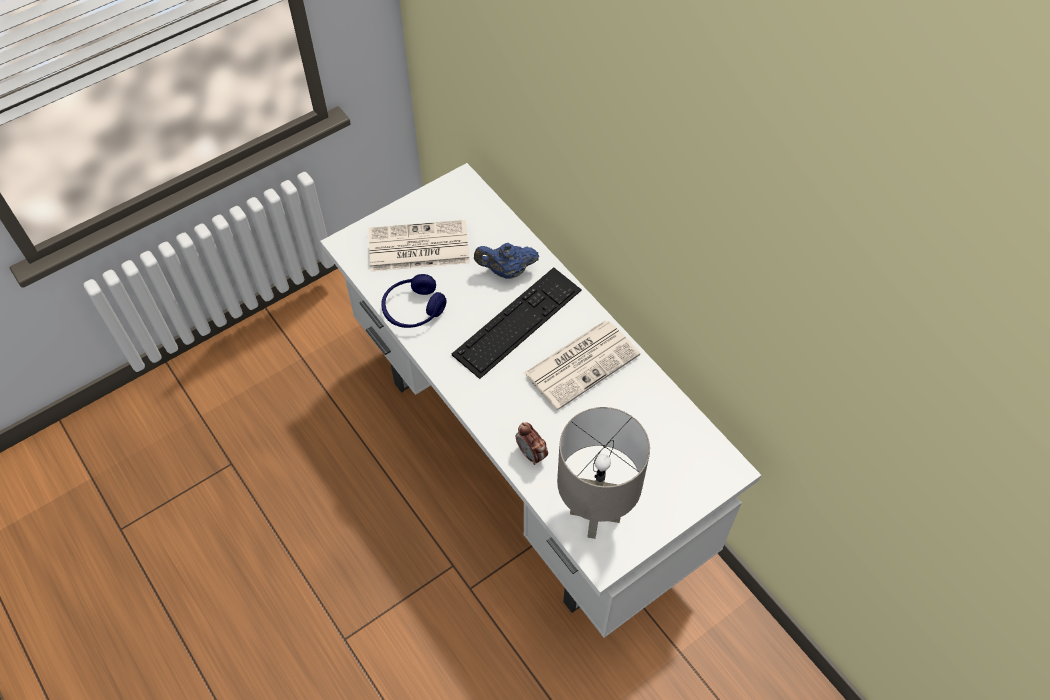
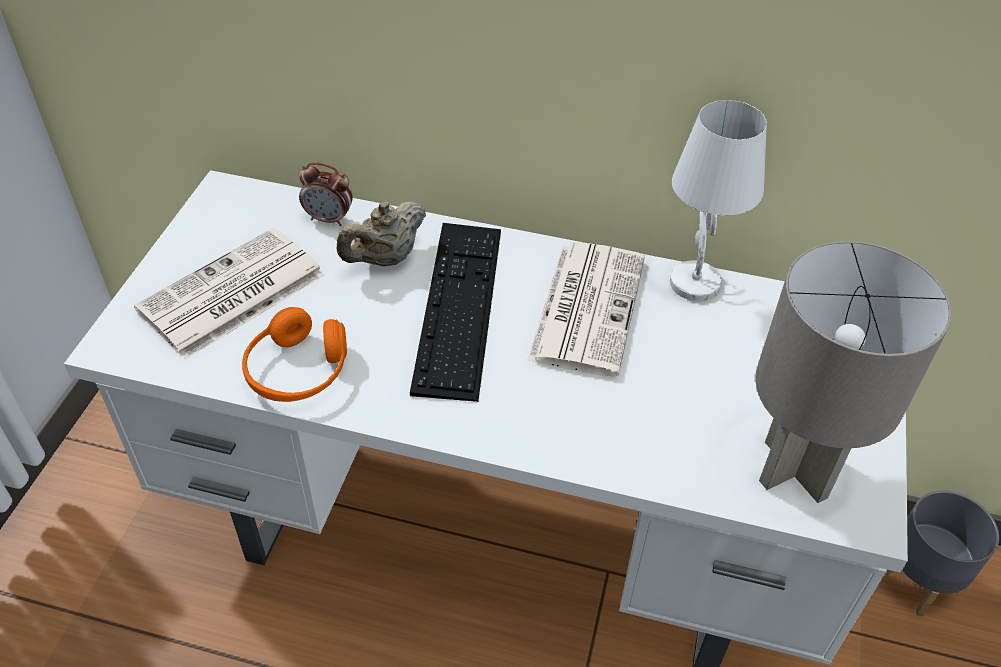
camera: 40 degrees left, 10 degrees down
blue headphones [381,274,447,328] -> orange headphones [242,307,347,402]
blue teapot [474,243,539,279] -> beige teapot [337,201,426,266]
alarm clock [516,422,548,465] -> alarm clock moved to [299,162,353,226]
none -> white table lamp [670,100,767,301]
none -> grey planter [883,490,999,617]

